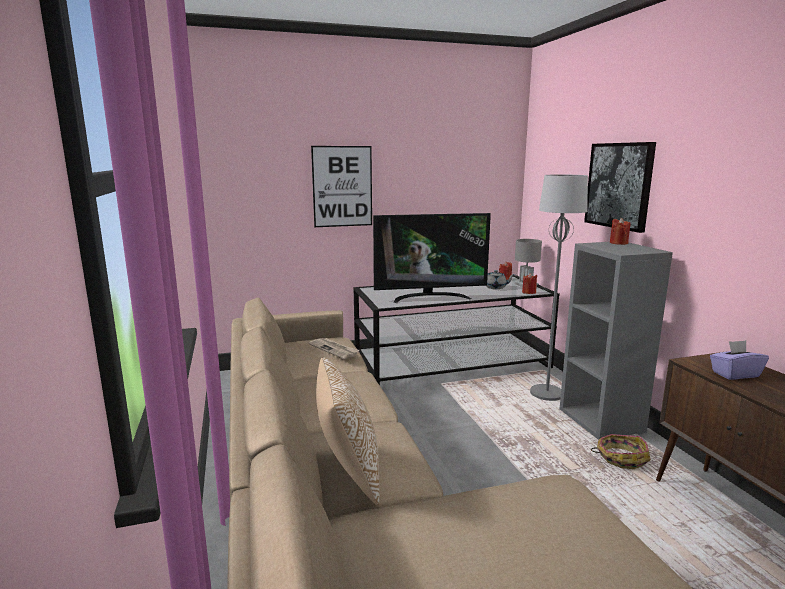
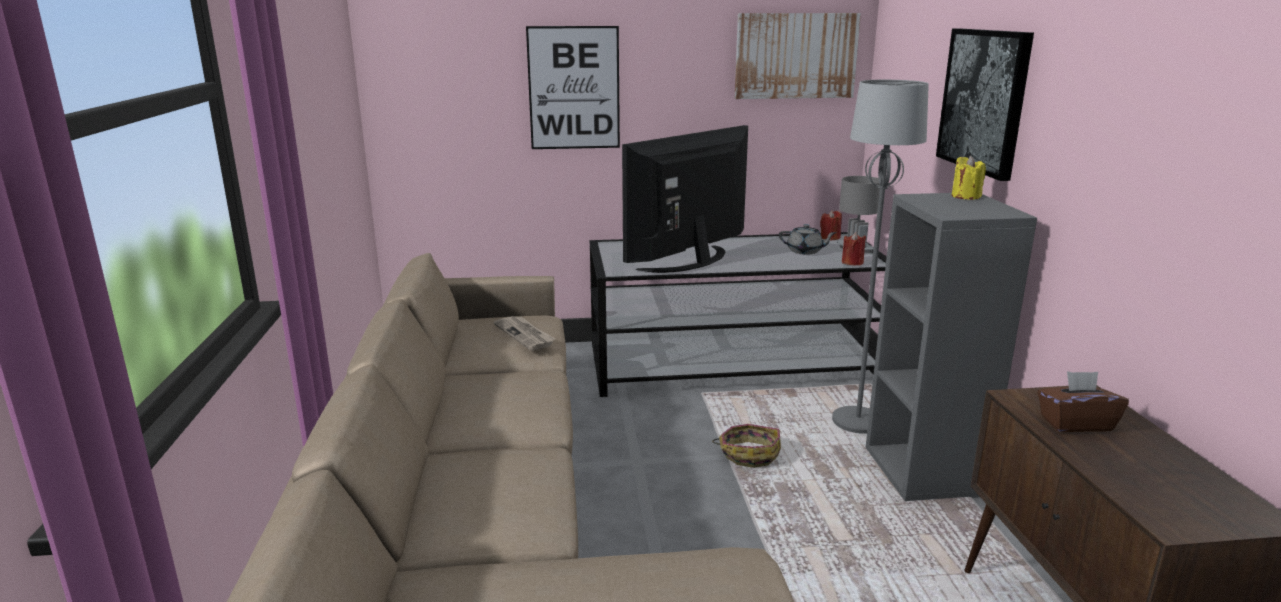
camera: 10 degrees right, 5 degrees up
pillow [316,357,380,505] -> none
television [373,213,491,303] -> television turned 135 degrees clockwise [622,125,748,273]
basket [591,434,651,469] -> basket moved to [712,424,781,468]
red candle [610,218,631,245] -> yellow candle [952,156,986,200]
purple tissue box [710,340,769,380] -> brown tissue box [1038,371,1129,432]
none -> picture [735,13,861,99]

